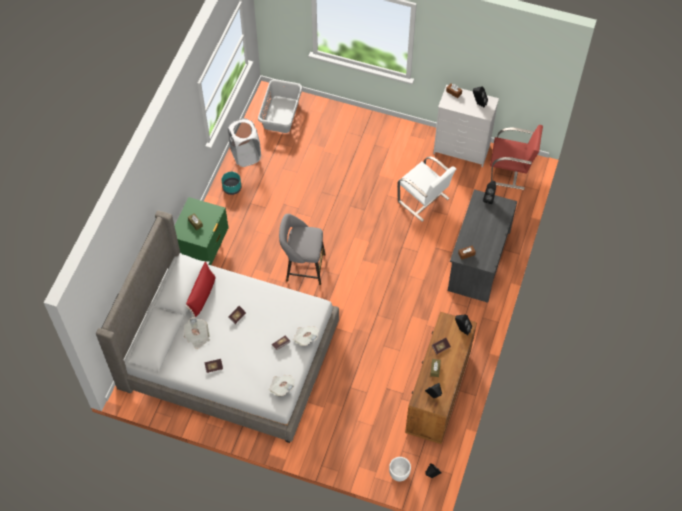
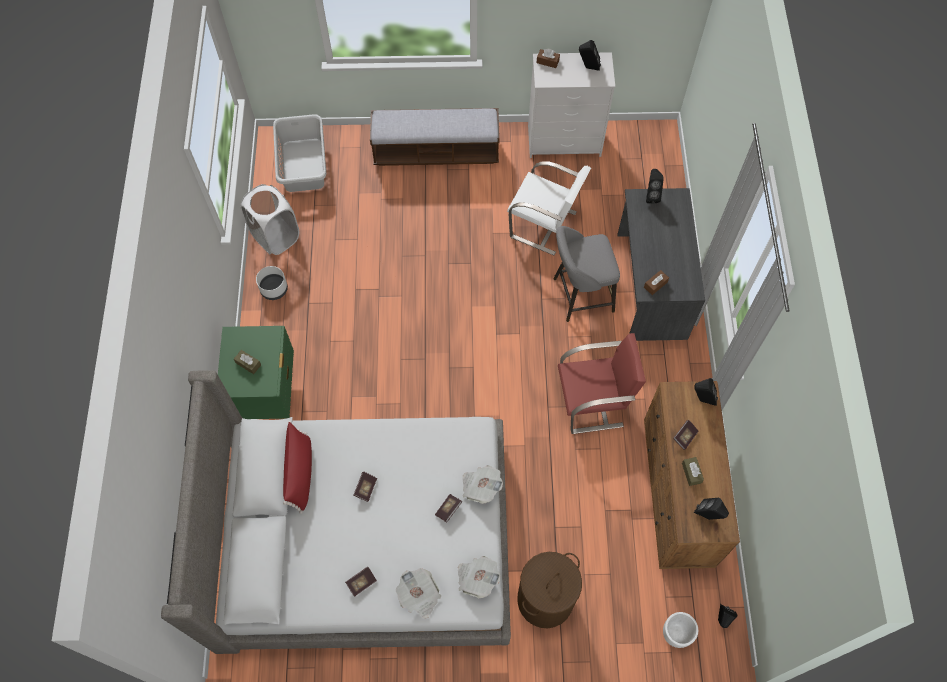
camera: 20 degrees left, 5 degrees up
newspaper [184,317,210,349] -> newspaper moved to [396,568,441,618]
turquoise planter [221,172,241,195] -> white planter [256,266,288,300]
grey stool [279,214,326,285] -> grey stool moved to [553,226,620,322]
red chair [490,125,543,190] -> red chair moved to [558,333,646,434]
none -> bench [370,108,500,166]
none -> brown laundry basket [517,552,582,628]

